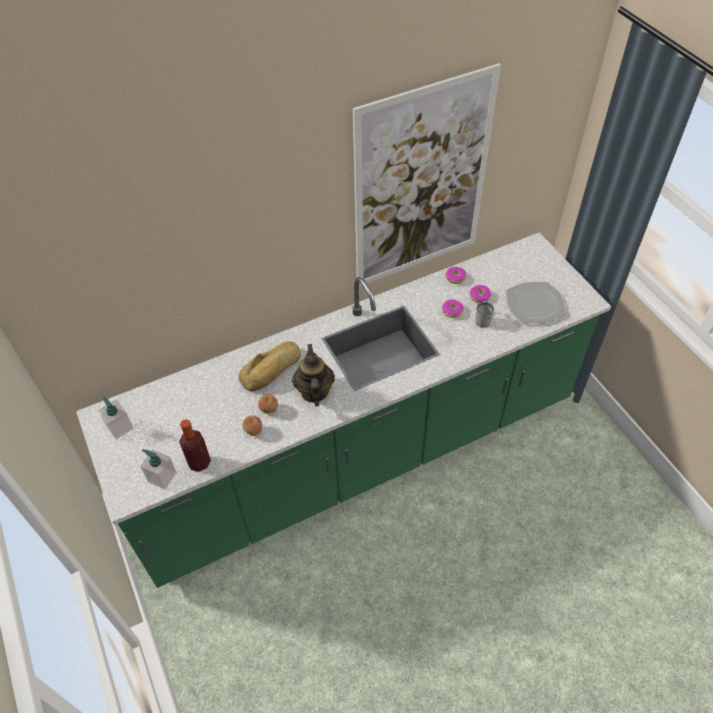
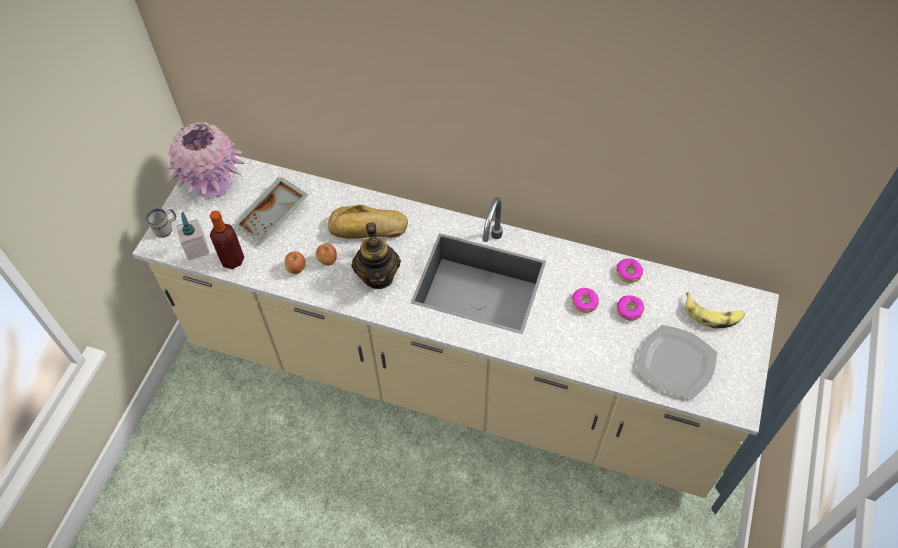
camera: 45 degrees right, 5 degrees up
green counter [76,233,611,588] -> beige counter [132,155,779,498]
soap dispenser [98,396,134,439] -> pink vase [167,122,244,199]
teapot [292,344,335,406] -> teapot turned 135 degrees clockwise [352,222,401,289]
picture [353,63,501,286] -> none
white mug [475,301,494,328] -> white mug moved to [146,208,176,238]
none -> grey tray [233,176,309,244]
none -> banana [685,292,745,329]

